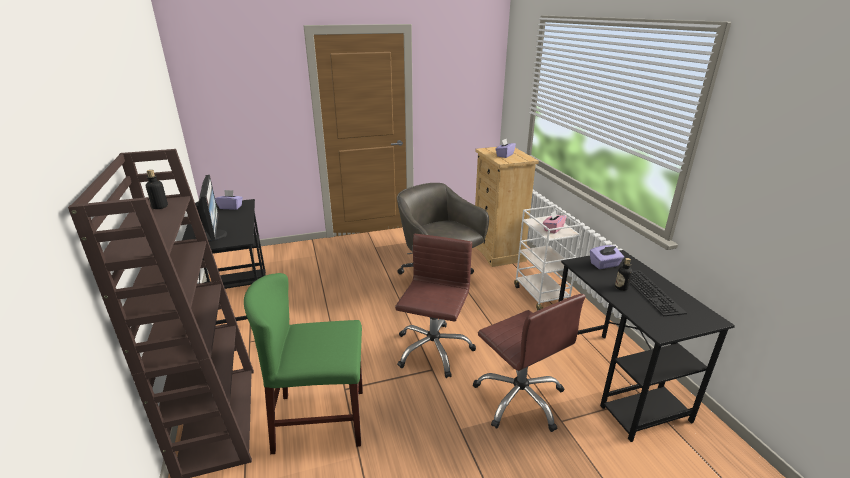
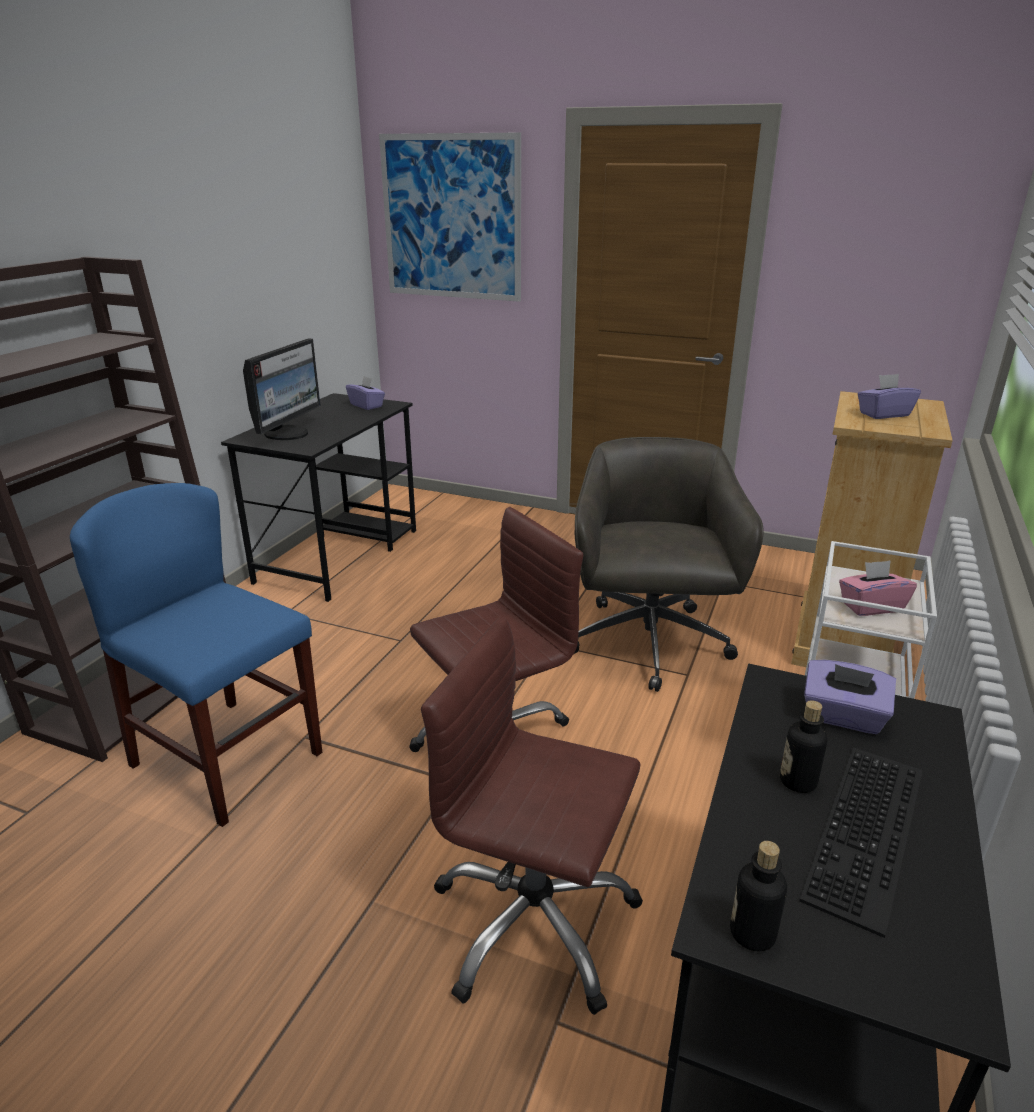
camera: 40 degrees right, 0 degrees up
bottle [146,170,168,209] -> bottle moved to [730,841,787,952]
green chair [244,273,363,454] -> blue chair [70,483,322,827]
brown office chair [473,294,585,432] -> brown office chair turned 105 degrees clockwise [421,616,643,1015]
none -> picture [379,133,521,302]

